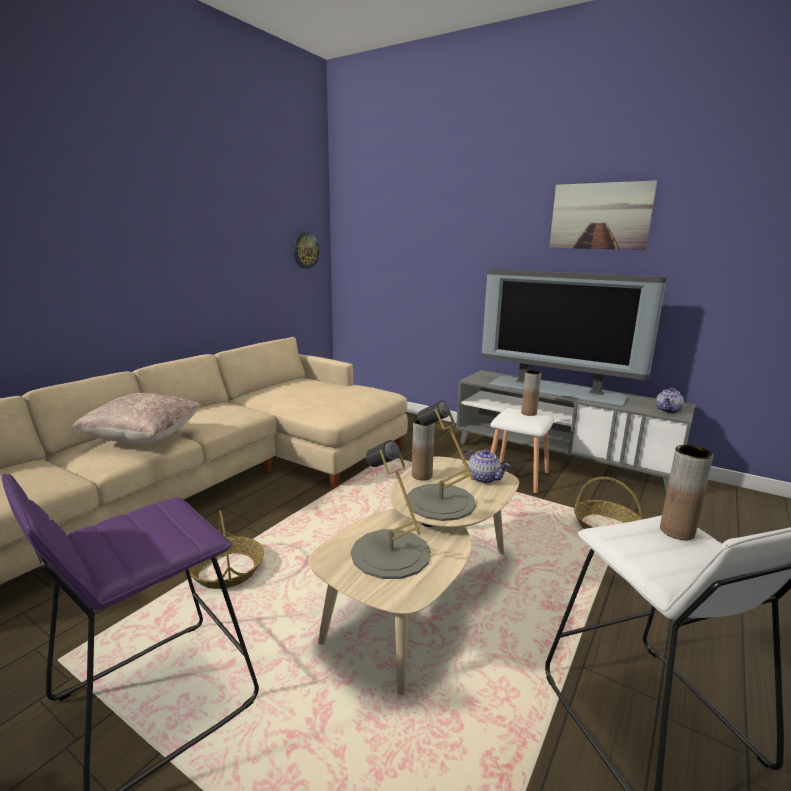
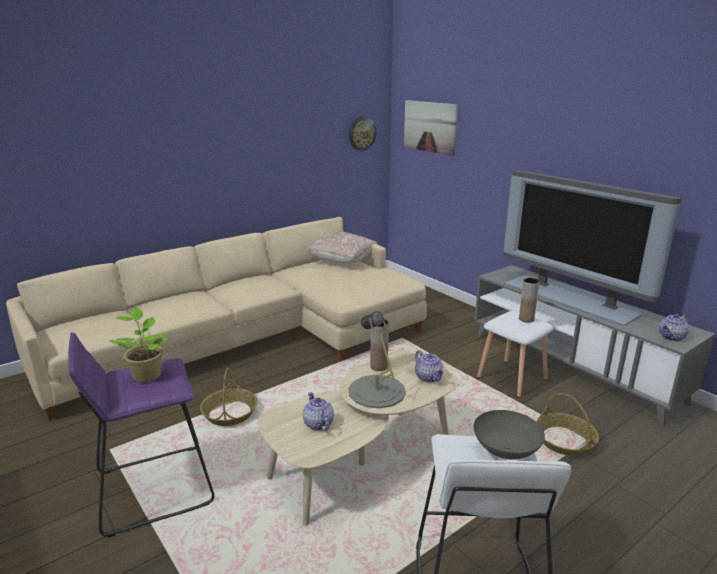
camera: 20 degrees right, 5 degrees up
beige pillow [72,393,201,443] -> beige pillow moved to [306,232,378,265]
grey table lamp [351,440,431,579] -> teapot [303,392,334,431]
picture [549,180,657,250] -> picture moved to [404,100,458,156]
brown vase [660,445,713,540] -> grey bowl [474,410,545,460]
none -> potted plant [109,307,167,382]

